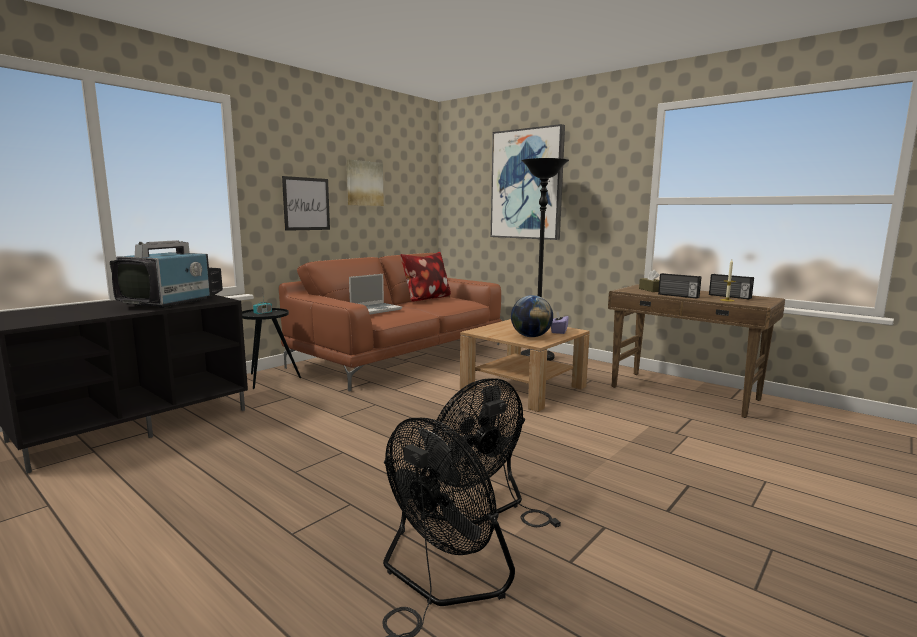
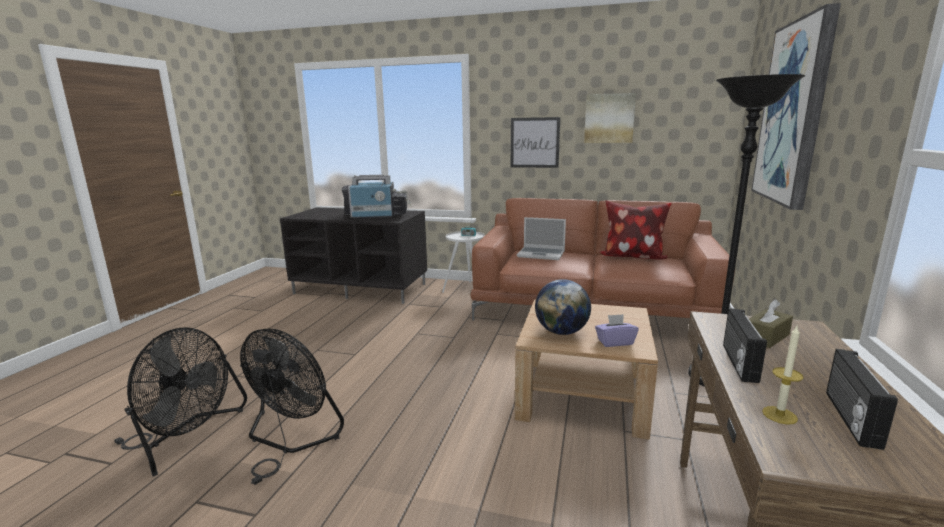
camera: 65 degrees right, 5 degrees up
black side table [242,308,301,389] -> white side table [442,231,485,293]

